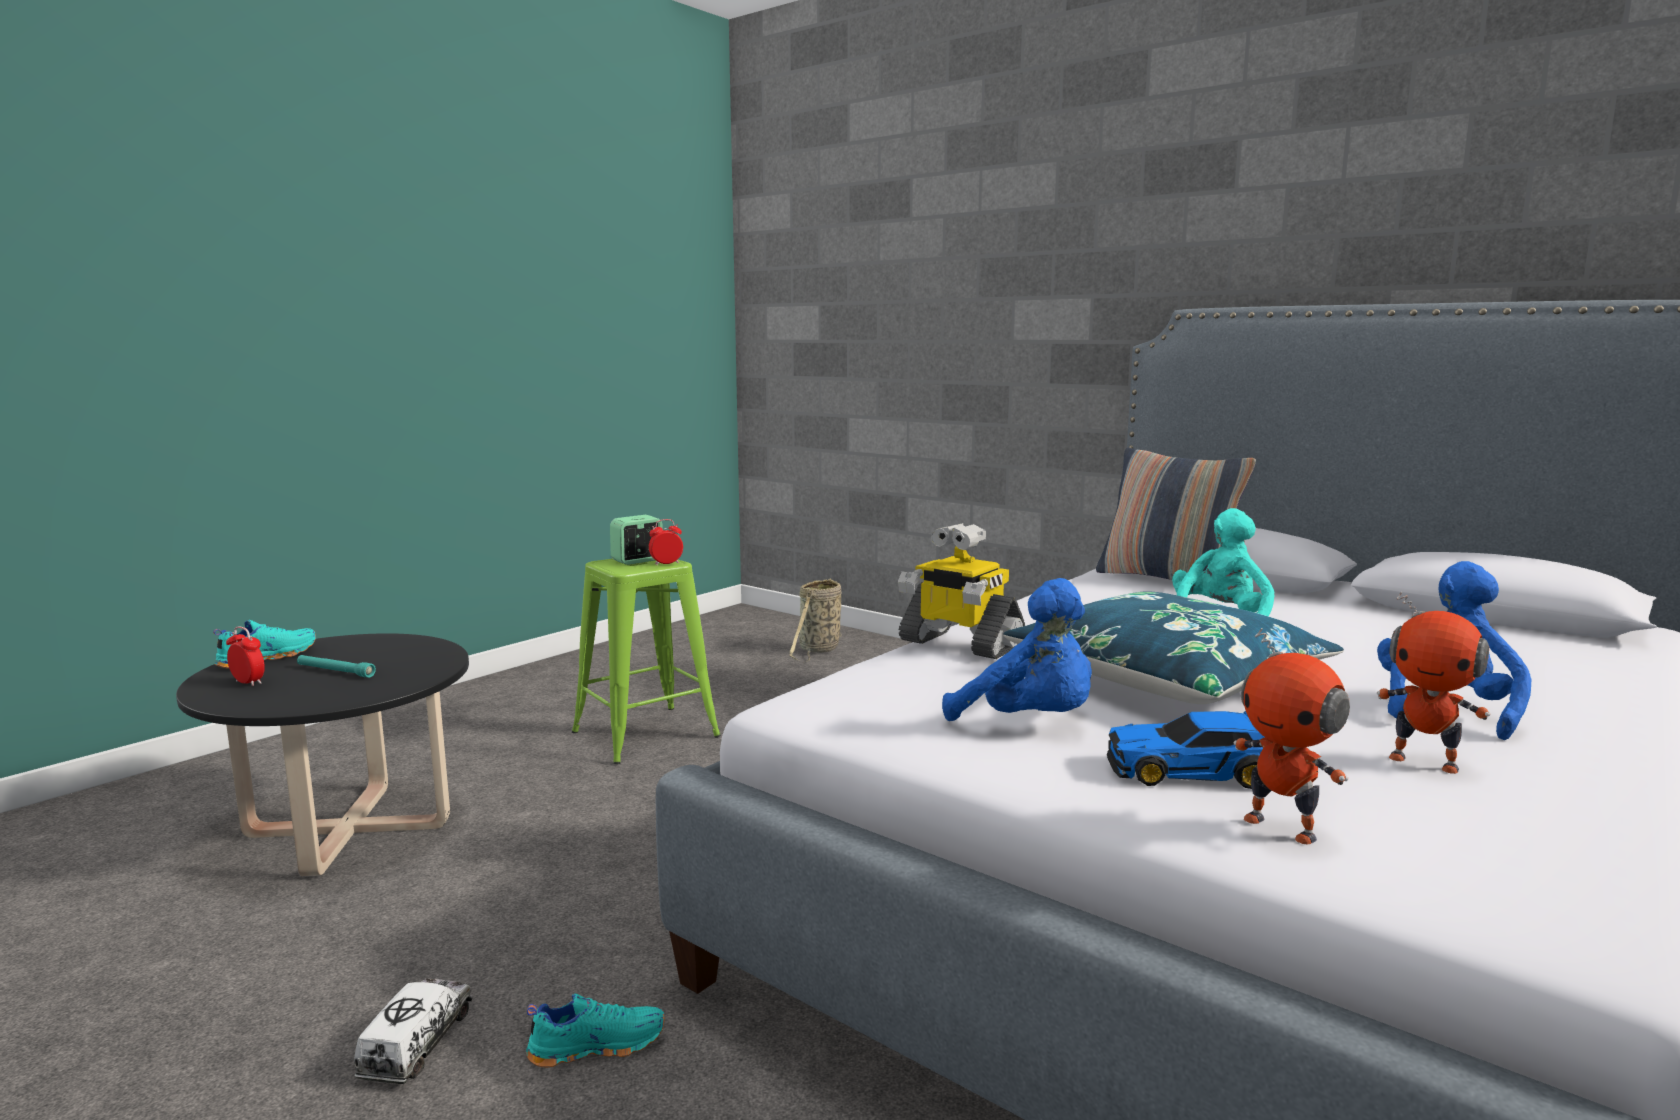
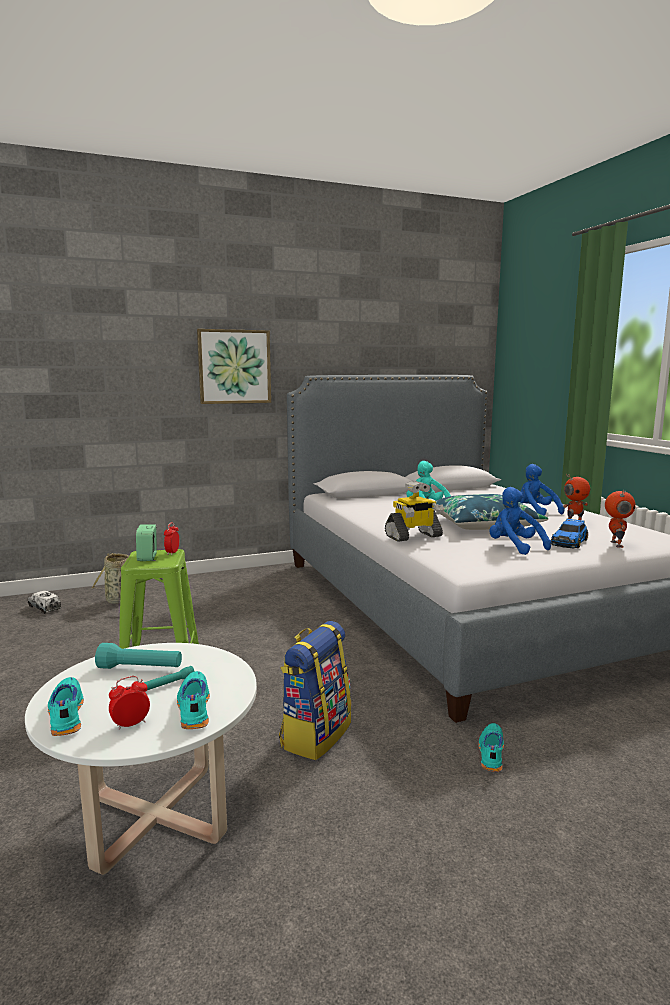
camera: 60 degrees left, 0 degrees up
black coffee table [176,633,469,876] -> white coffee table [25,643,257,875]
toy truck [354,978,472,1084] -> toy truck moved to [27,590,61,614]
blue plush toy [942,578,1092,721] -> blue plush toy turned 105 degrees counterclockwise [489,487,552,555]
pillow [1096,448,1256,580] -> none
toy robot [1233,628,1350,845] -> toy robot turned 75 degrees counterclockwise [605,490,636,548]
none -> turquoise flashlight [95,643,182,669]
none -> turquoise shoe [177,671,210,729]
none -> picture [197,329,271,404]
none -> backpack [279,621,352,760]

